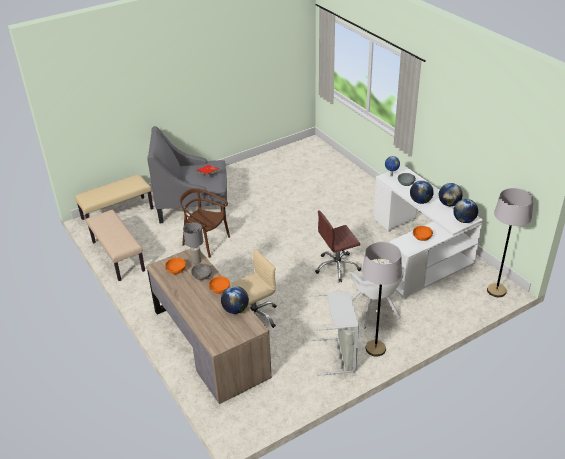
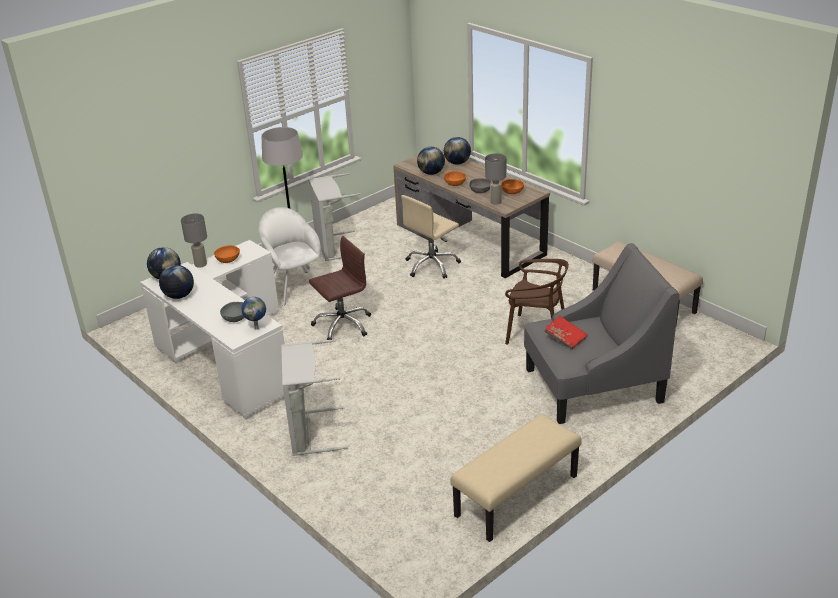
camera: 170 degrees right, 5 degrees down
beige bench [75,174,153,228] -> beige bench moved to [450,414,582,542]
globe [410,180,434,204] -> globe moved to [444,137,471,165]
grey floor lamp [487,188,534,297] -> none
none -> grey table lamp [181,213,207,268]
none -> grey laundry basket [281,339,348,456]

